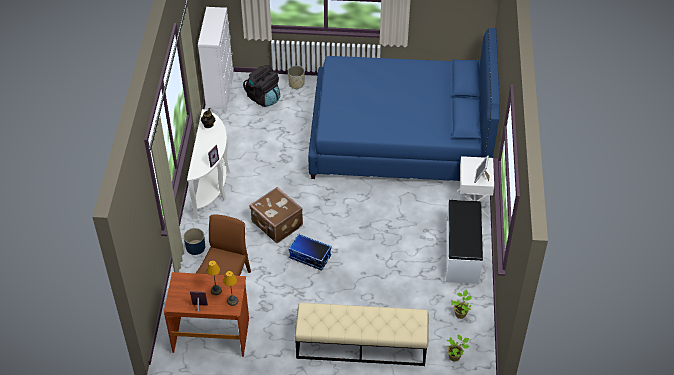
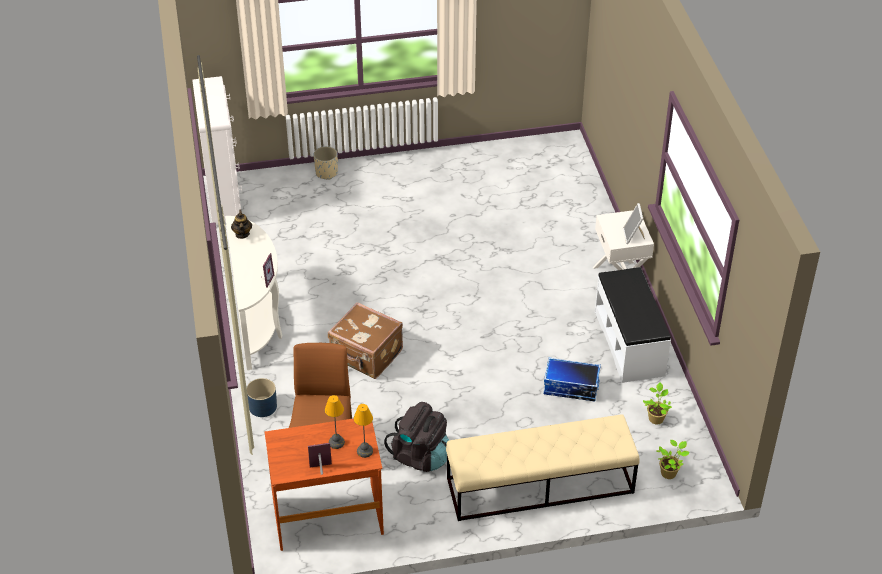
camera: 15 degrees left, 5 degrees down
black backpack [243,65,280,107] -> black backpack moved to [384,402,449,472]
storage box [288,233,332,271] -> storage box moved to [544,358,601,401]
blue bed [308,28,500,181] -> none

